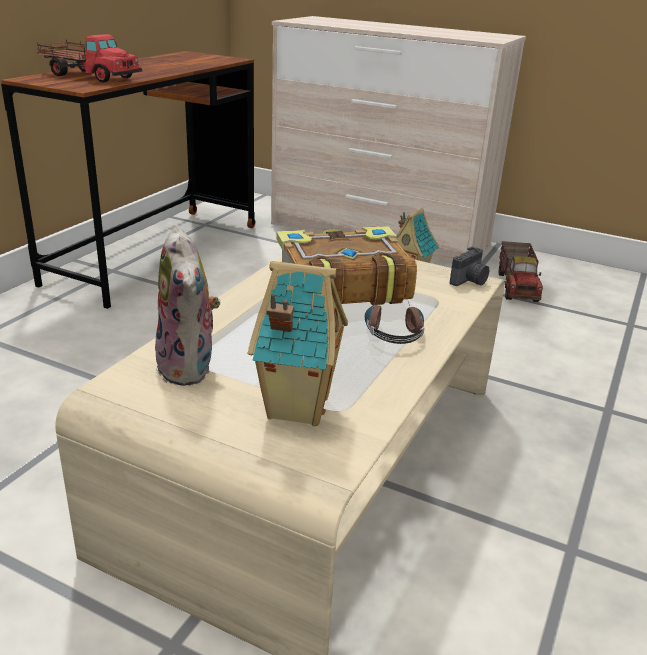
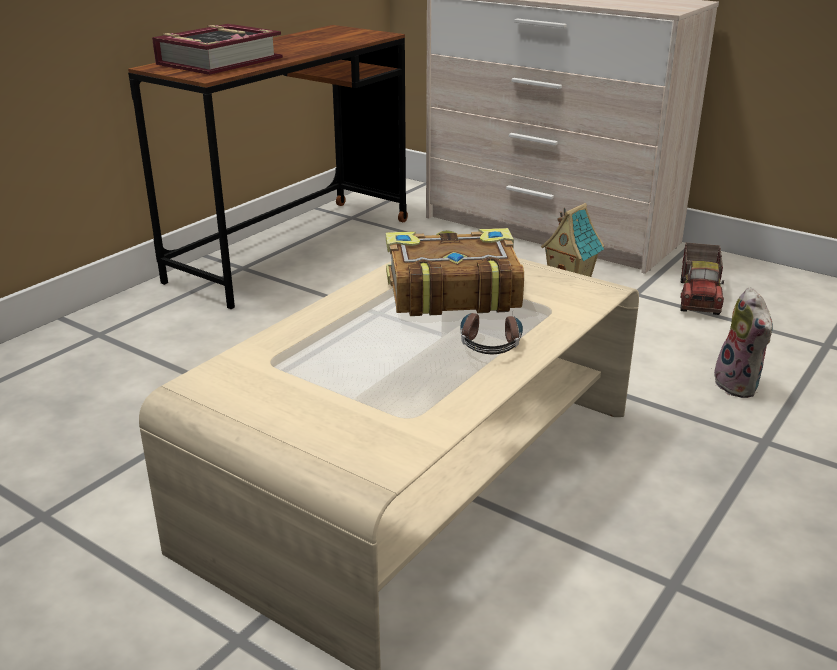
camera: 10 degrees right, 0 degrees up
toy truck [37,34,142,82] -> book [152,24,283,75]
plush toy [155,227,220,386] -> plush toy moved to [714,287,773,398]
toy house [248,261,348,427] -> none
camera [450,246,489,286] -> none

